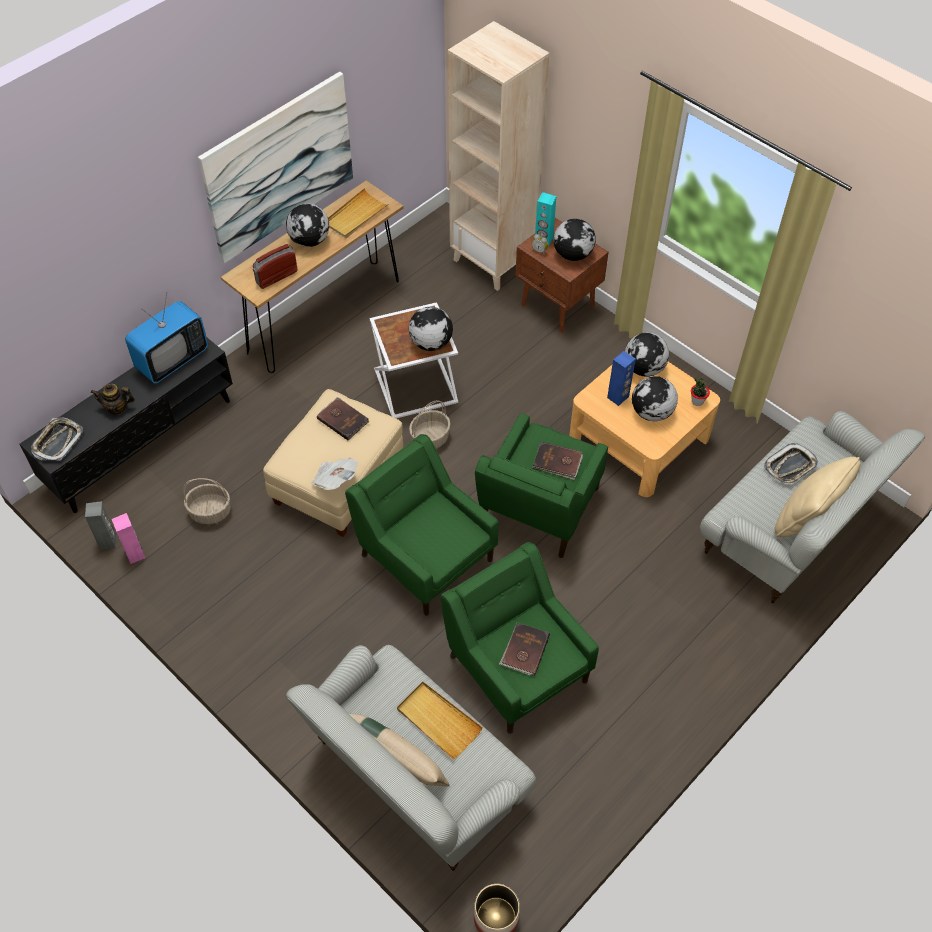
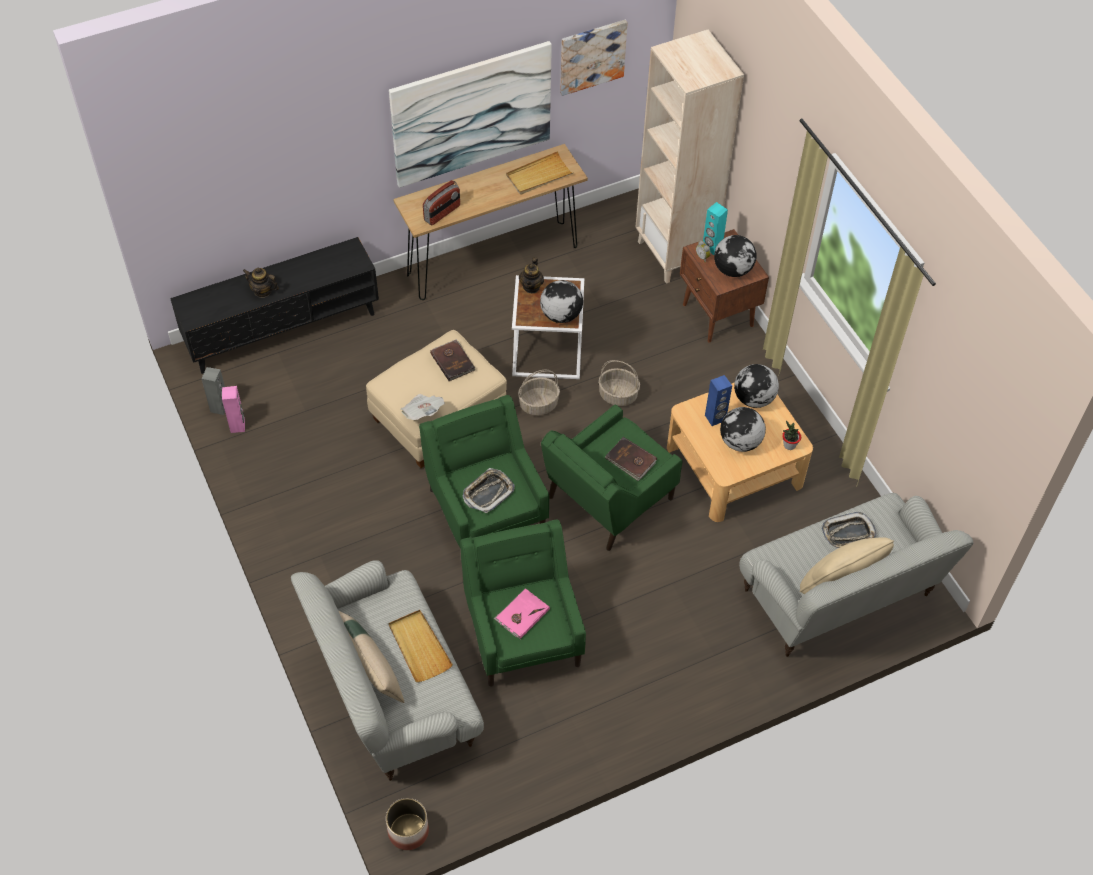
camera: 20 degrees right, 0 degrees up
tray [31,418,83,461] -> tray moved to [463,468,515,513]
television [125,292,208,383] -> none
basket [183,478,231,524] -> basket moved to [598,360,640,406]
radio [253,244,298,289] -> radio turned 150 degrees clockwise [423,180,460,225]
globe [286,203,329,247] -> none
brown book [499,623,550,676] -> pink book [494,588,550,639]
none -> teapot [519,257,544,293]
none -> picture [560,20,628,96]

